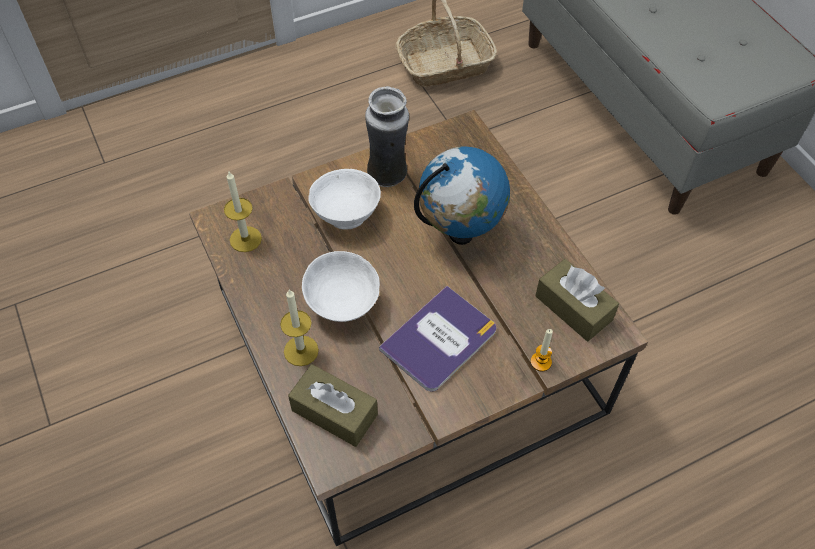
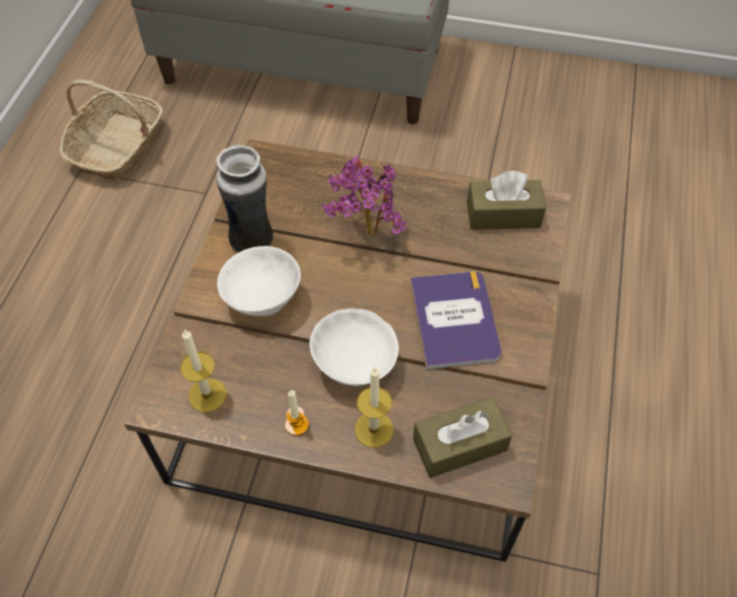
camera: 50 degrees left, 0 degrees up
globe [414,146,510,245] -> potted plant [322,155,406,235]
candle [530,329,553,371] -> candle moved to [285,390,309,436]

